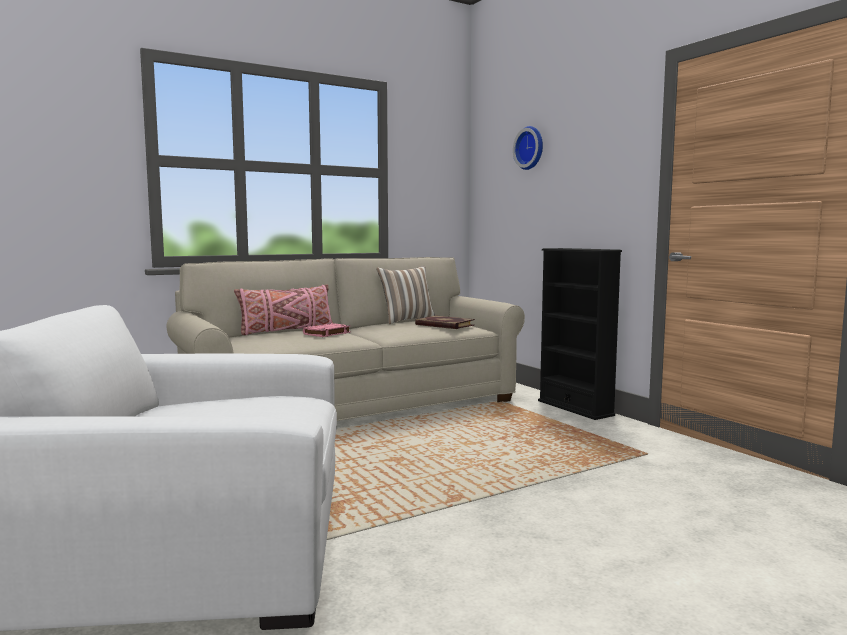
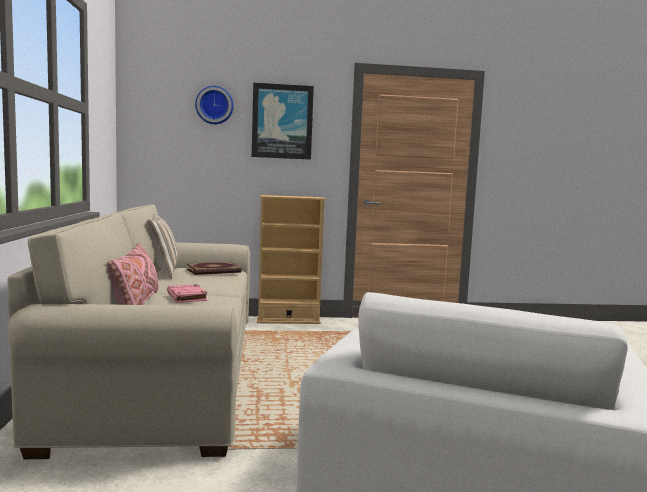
camera: 65 degrees left, 0 degrees up
black bookcase [538,248,622,420] -> beige bookcase [257,195,326,324]
none -> picture [252,83,314,160]

